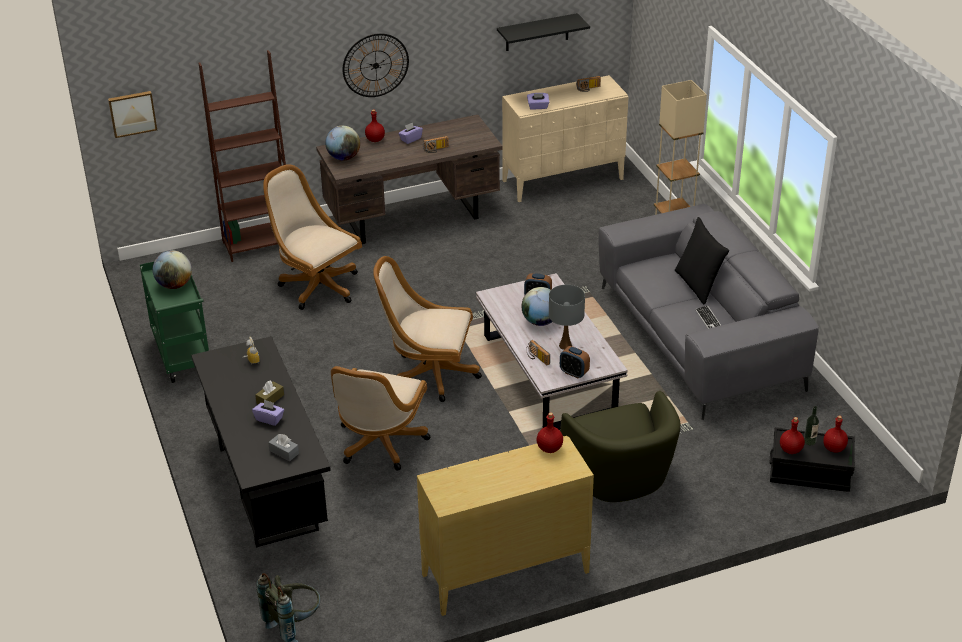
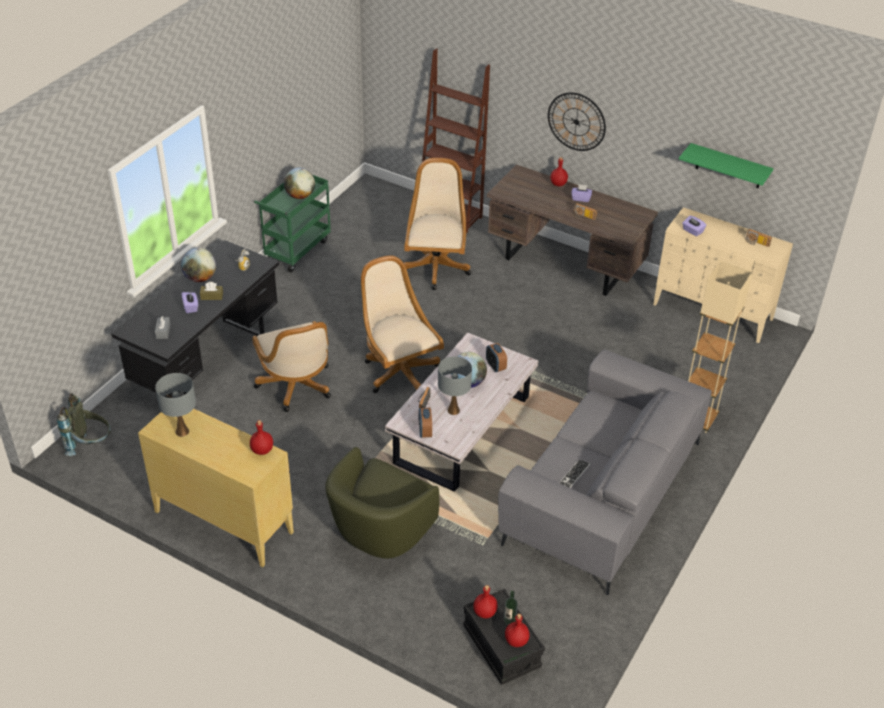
camera: 50 degrees right, 5 degrees up
picture [108,91,157,138] -> none
globe [325,126,360,161] -> globe moved to [181,248,216,282]
office chair [331,366,430,471] -> office chair turned 90 degrees counterclockwise [252,321,331,412]
black shelf [497,13,590,51] -> green shelf [679,143,774,188]
black pillow [675,217,729,304] -> none
none -> grey table lamp [155,373,196,437]

